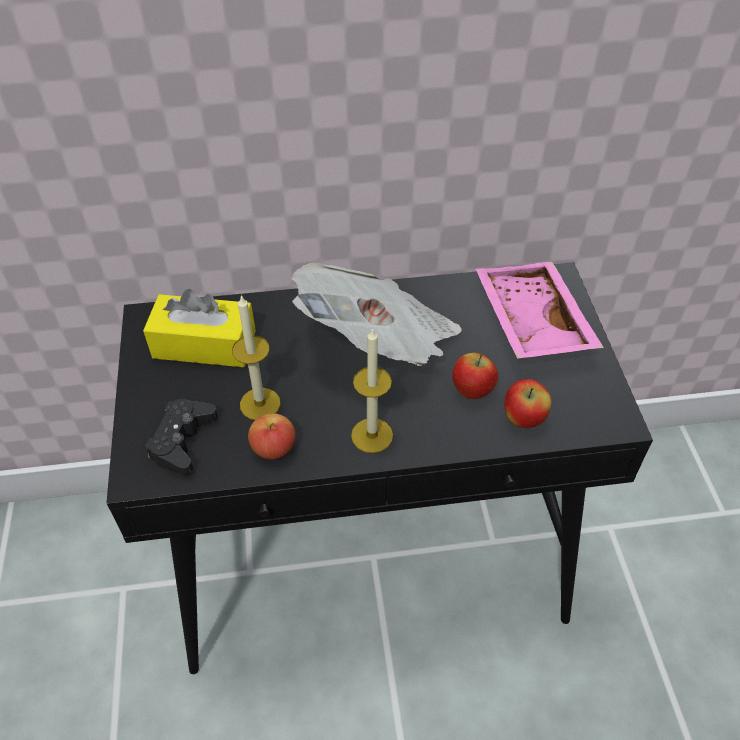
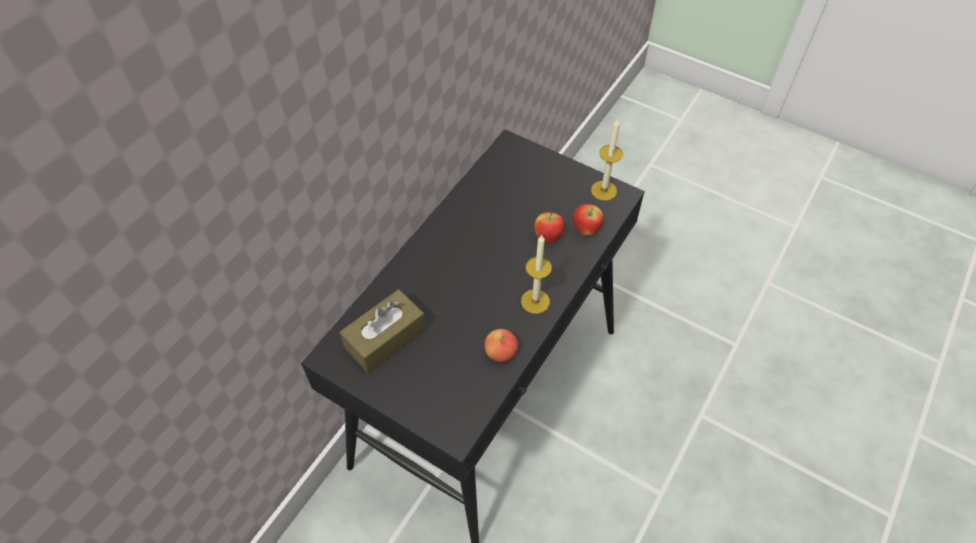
camera: 50 degrees left, 5 degrees up
yellow tissue box [143,289,256,367] -> brown tissue box [340,289,426,374]
black game controller [145,399,218,475] -> none
candle [232,295,281,420] -> candle moved to [591,119,623,201]
newspaper [291,262,462,366] -> none
pink tray [476,262,604,359] -> none

